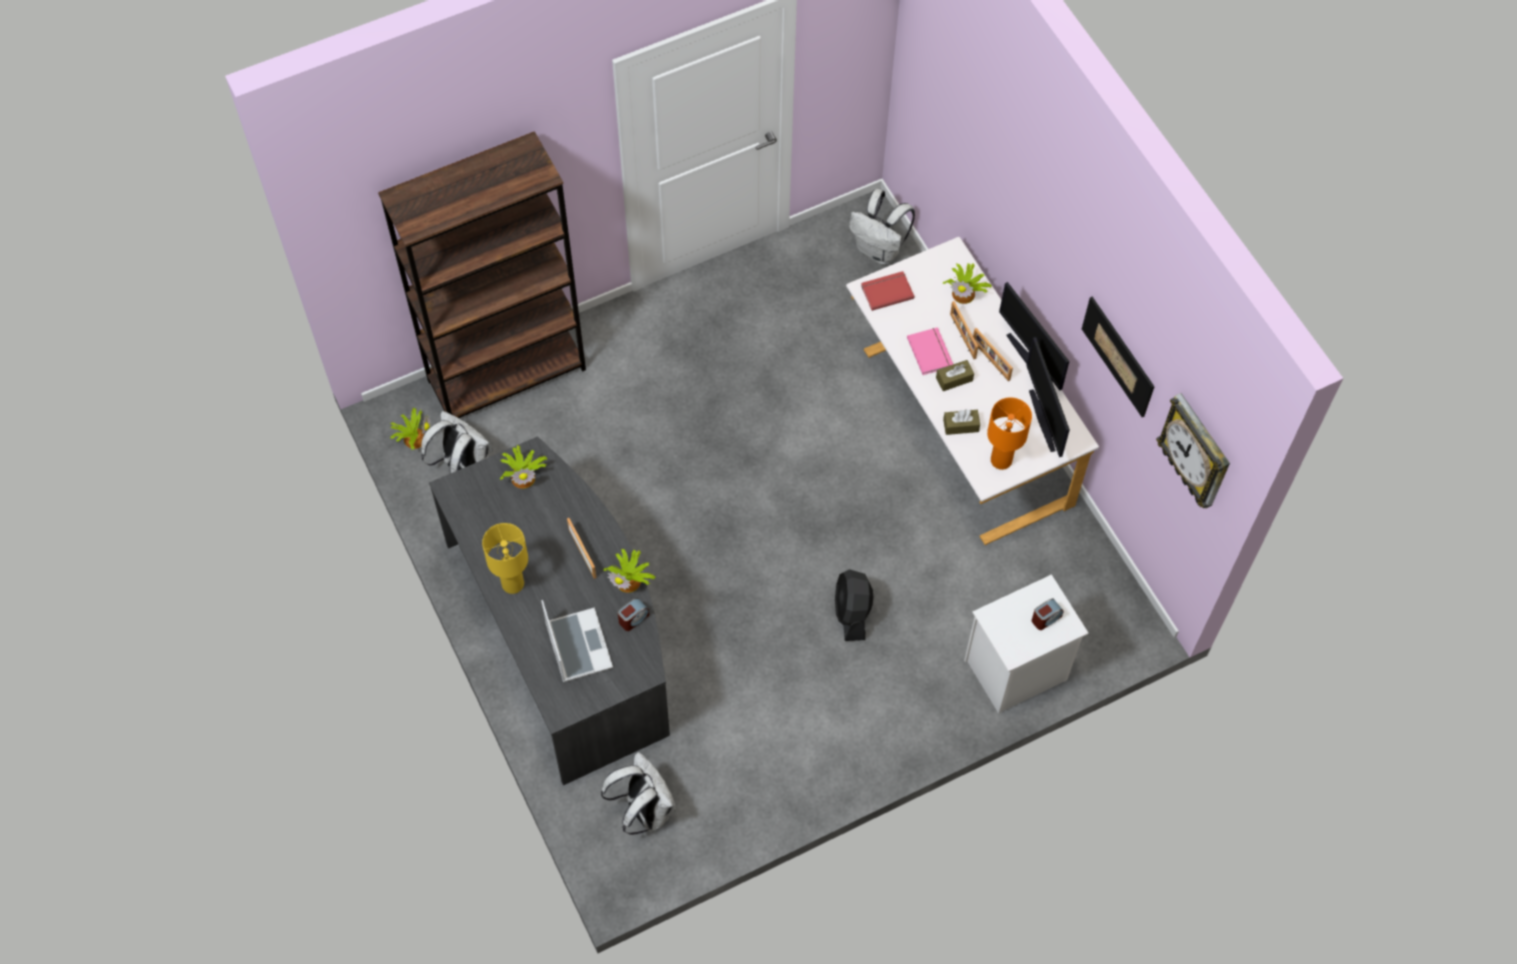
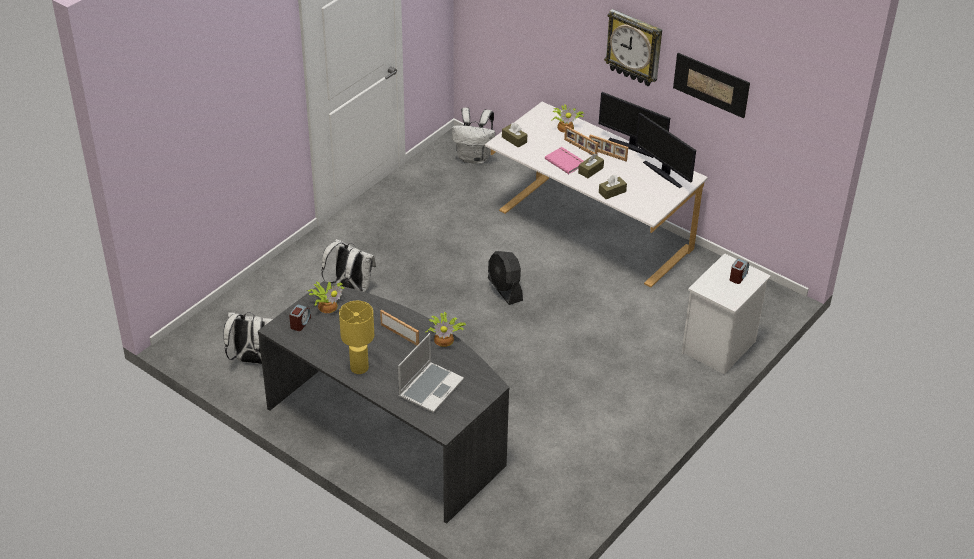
camera: 25 degrees left, 20 degrees down
brown bookcase [378,131,586,418] -> none
potted plant [390,408,431,449] -> none
laptop [541,600,613,682] -> laptop turned 75 degrees clockwise [398,333,464,413]
white backpack [601,752,676,835] -> white backpack moved to [321,239,376,292]
alarm clock [618,598,649,631] -> alarm clock moved to [289,304,311,331]
black fan [835,569,873,641] -> black fan moved to [488,251,523,305]
red book [861,271,914,311] -> brown tissue box [502,123,527,148]
orange table lamp [987,397,1032,470] -> none
wall clock [1156,393,1230,508] -> wall clock moved to [604,9,662,86]

